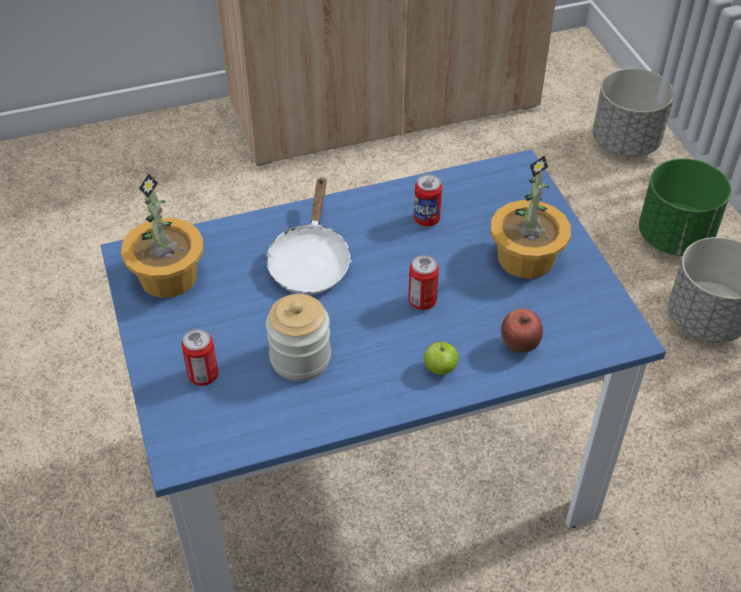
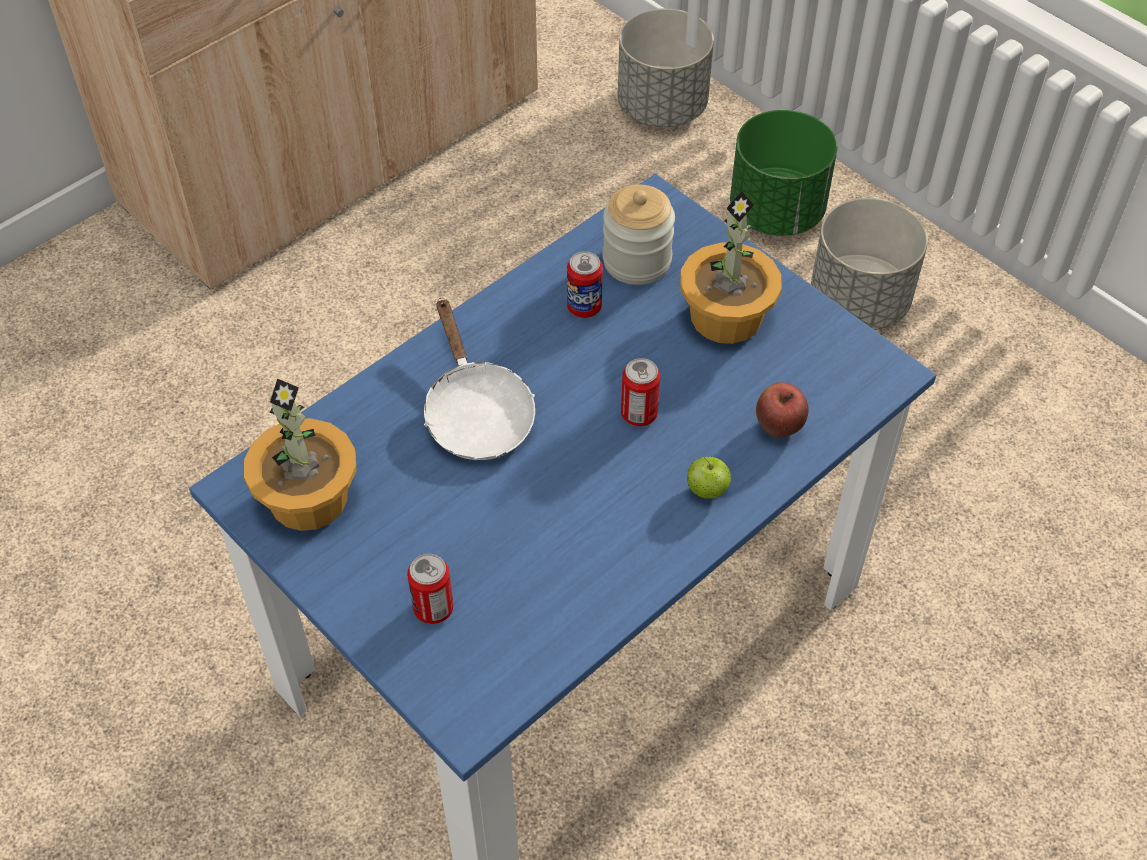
camera: 25 degrees left, 5 degrees up
jar [266,294,331,381] -> jar moved to [603,185,675,285]

